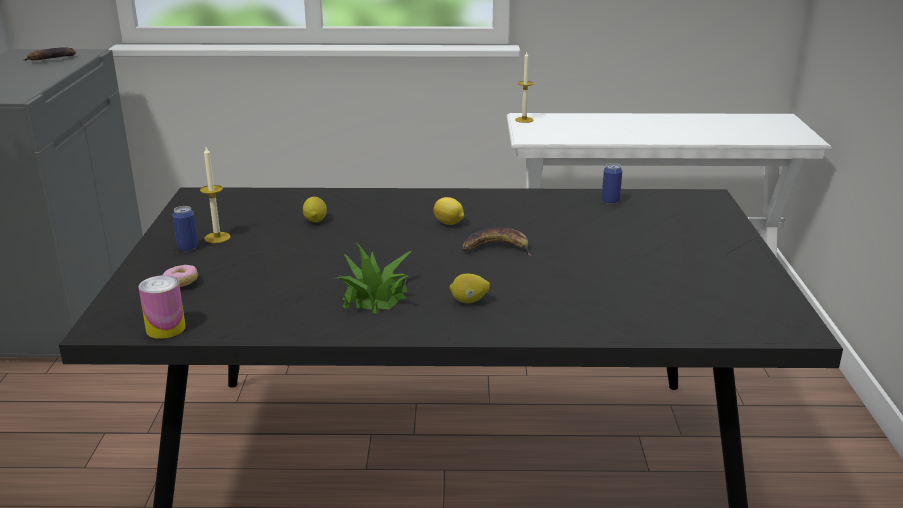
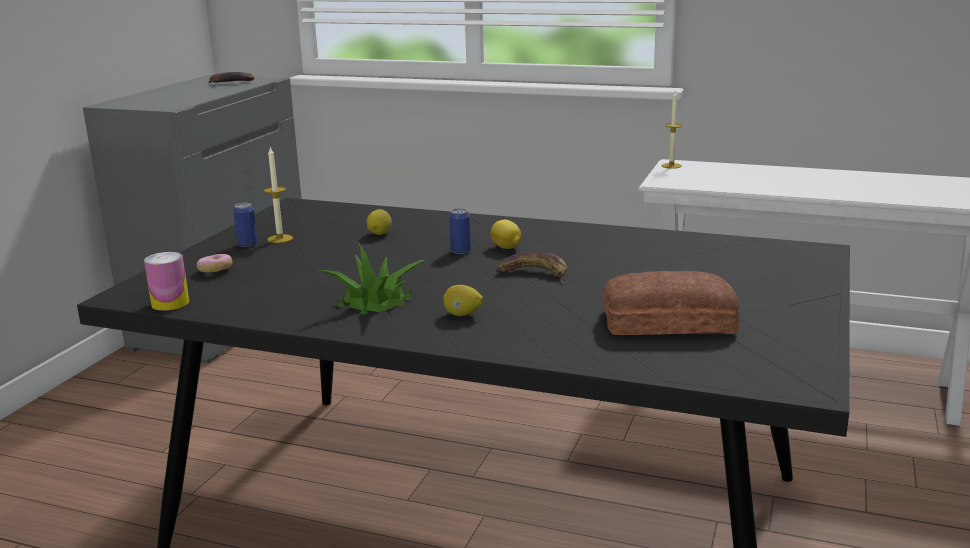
camera: 20 degrees right, 5 degrees down
can [602,163,622,204] -> can moved to [449,208,471,254]
none -> bread [604,271,740,335]

